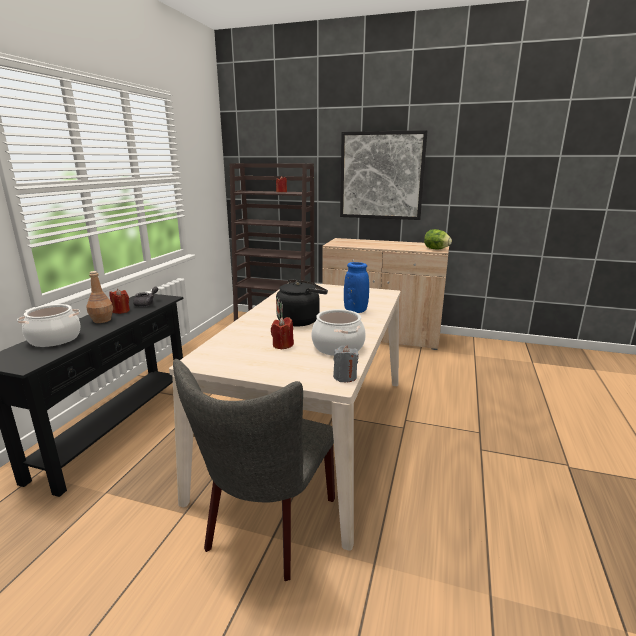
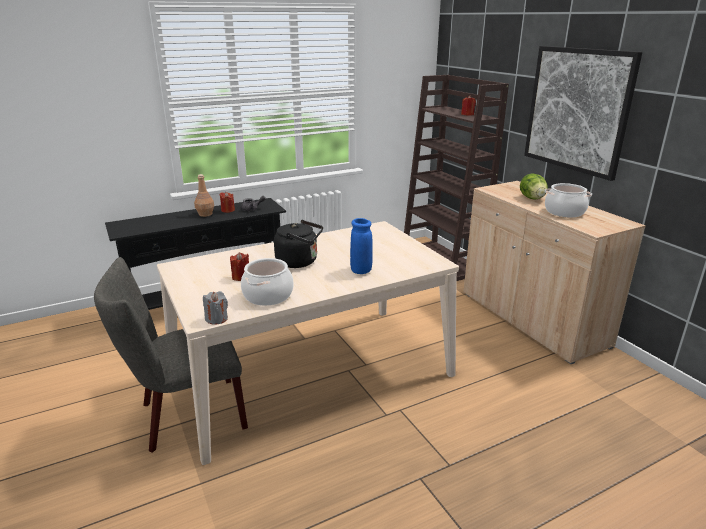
camera: 45 degrees right, 5 degrees up
cooking pot [17,304,81,347] -> cooking pot moved to [545,183,592,217]
lettuce [424,229,452,249] -> lettuce moved to [520,174,548,200]

